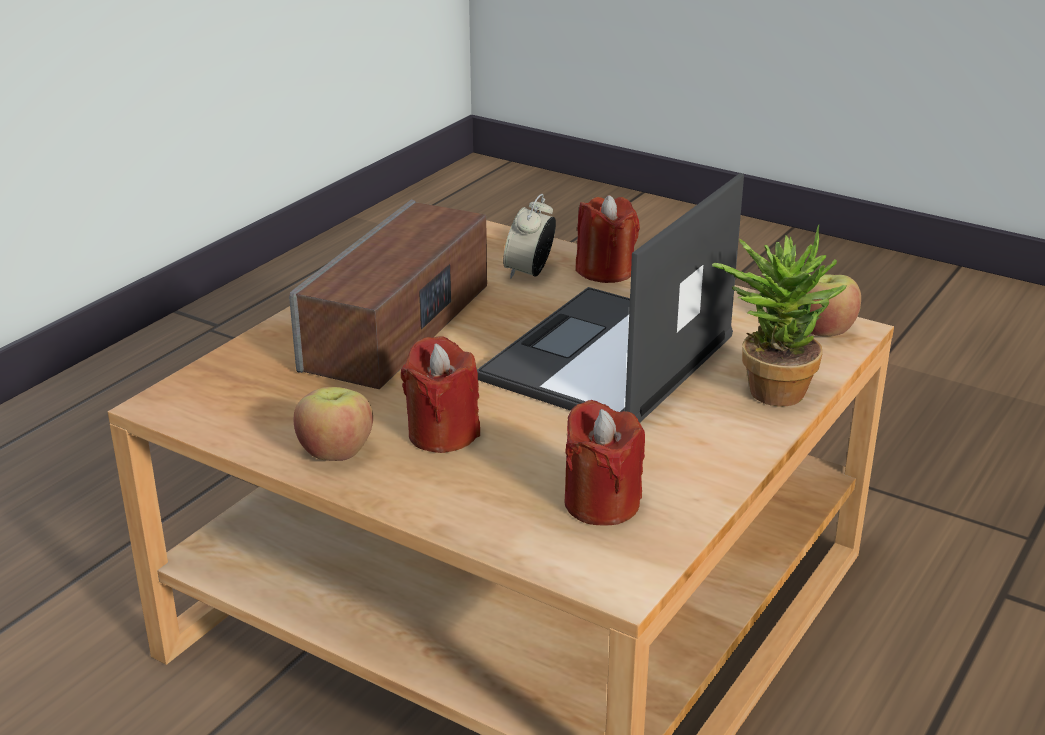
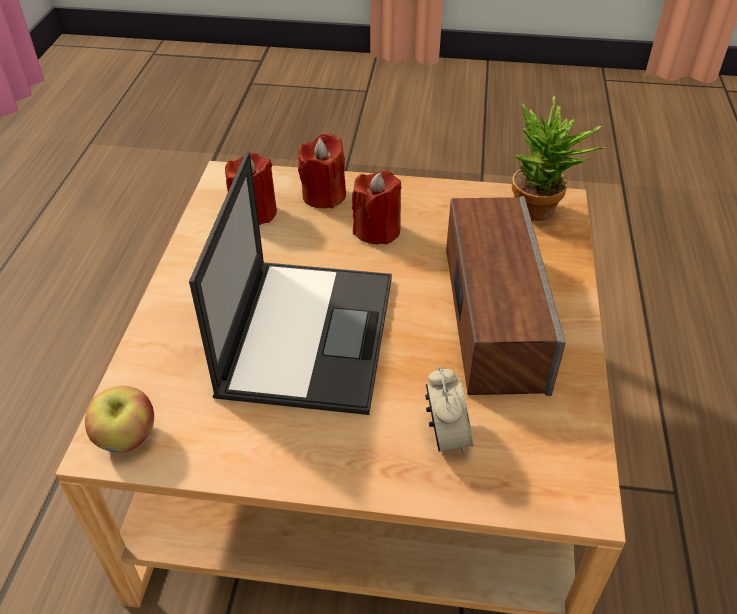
camera: 155 degrees right, 15 degrees up
apple [294,387,373,461] -> none
red candle [575,195,640,283] -> red candle moved to [298,133,346,208]
potted plant [712,225,847,406] -> potted plant moved to [512,96,605,221]

